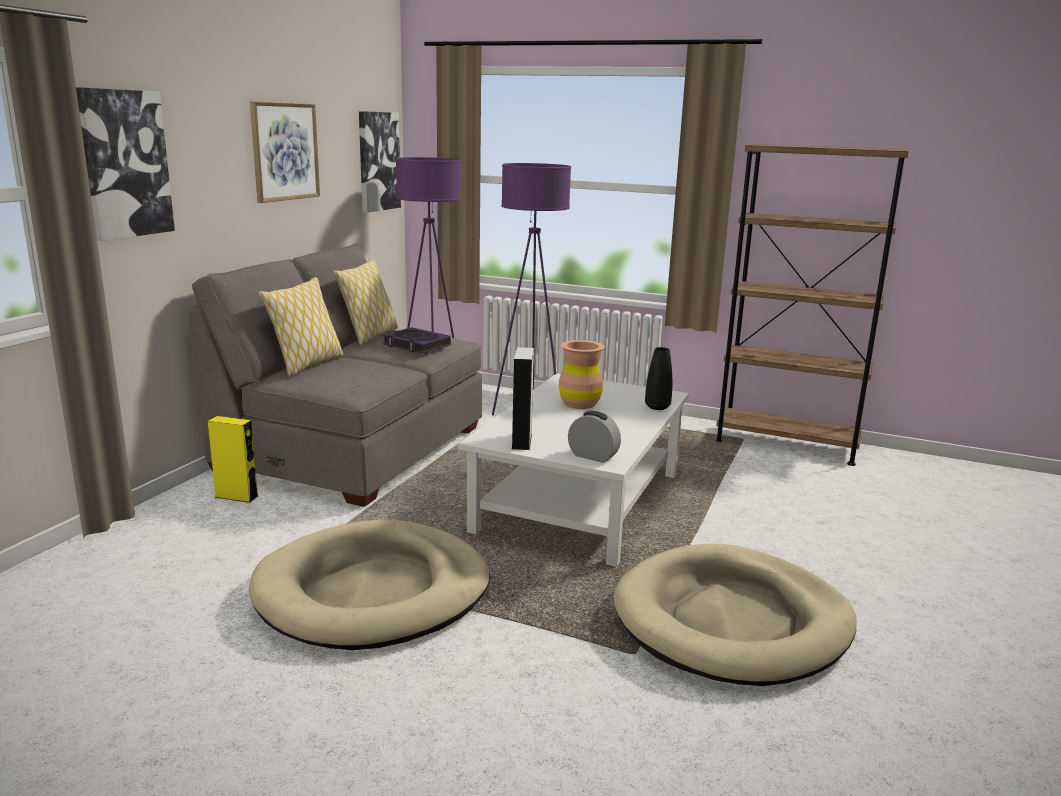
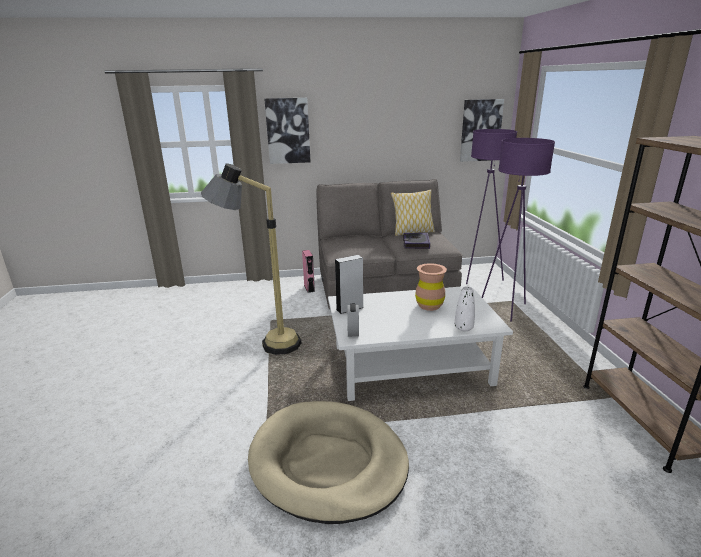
camera: 60 degrees right, 5 degrees up
yellow speaker [208,416,258,503] -> pink speaker [302,250,315,293]
beige dog bed [249,520,490,650] -> floor lamp [201,163,301,355]
picture [250,101,320,203] -> none
pillow [259,277,344,377] -> none
black vase [645,347,672,410] -> white vase [455,286,475,331]

